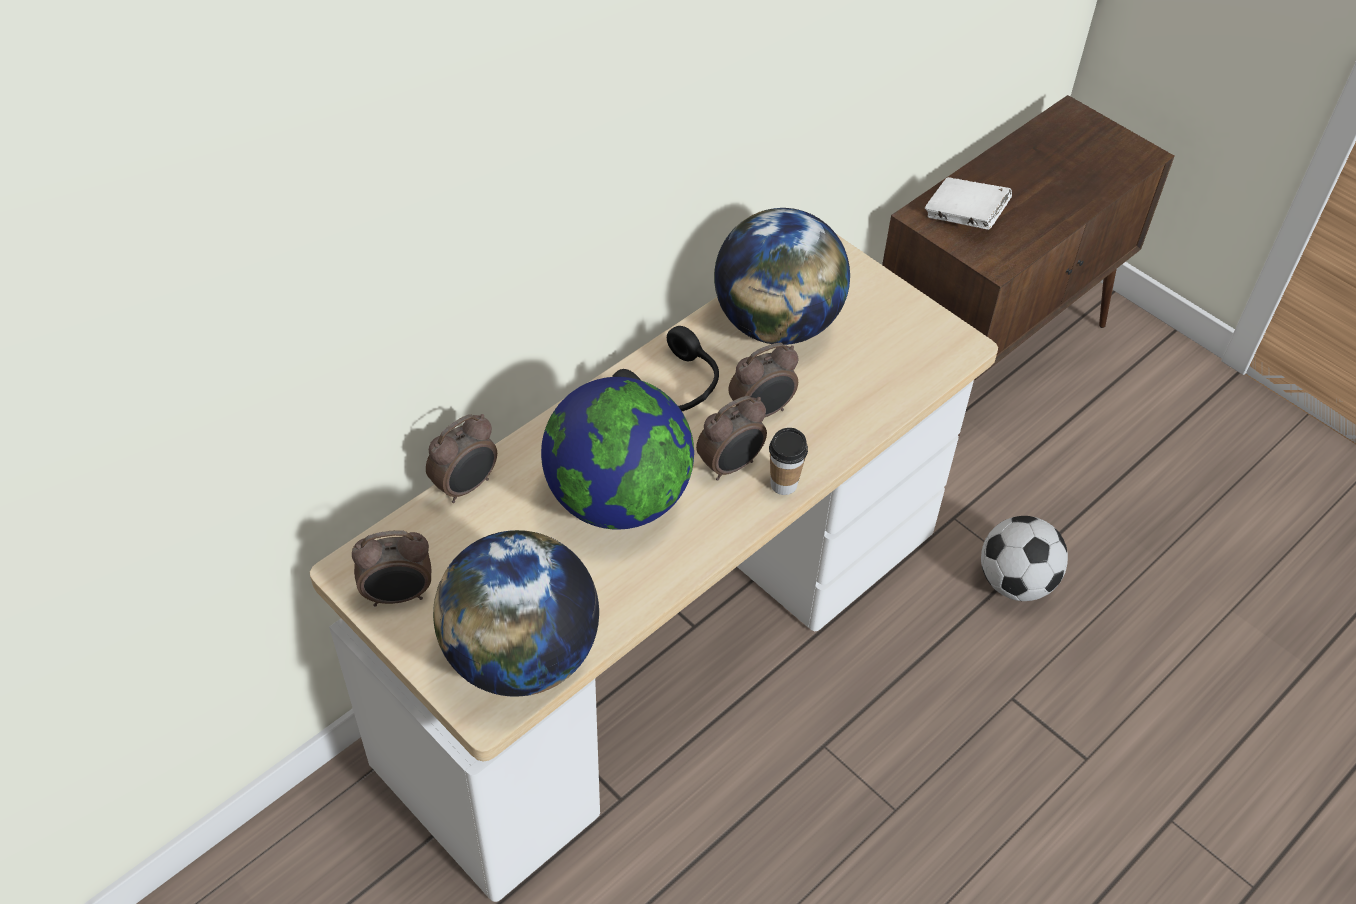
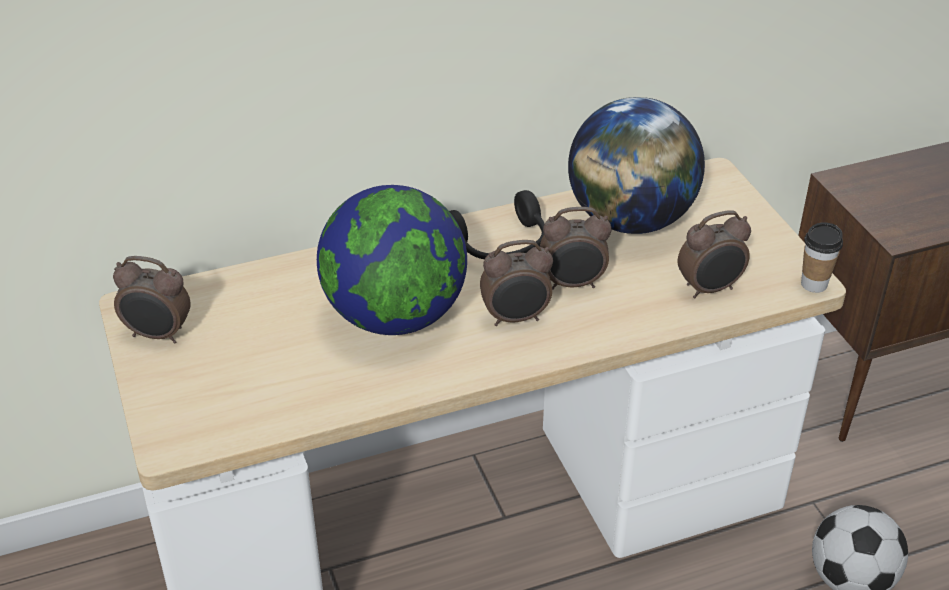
camera: 25 degrees right, 10 degrees down
alarm clock [426,414,497,503] -> alarm clock moved to [678,210,751,298]
globe [433,530,599,697] -> none
cup [769,428,808,495] -> cup moved to [801,222,843,293]
white book [925,177,1012,230] -> none

